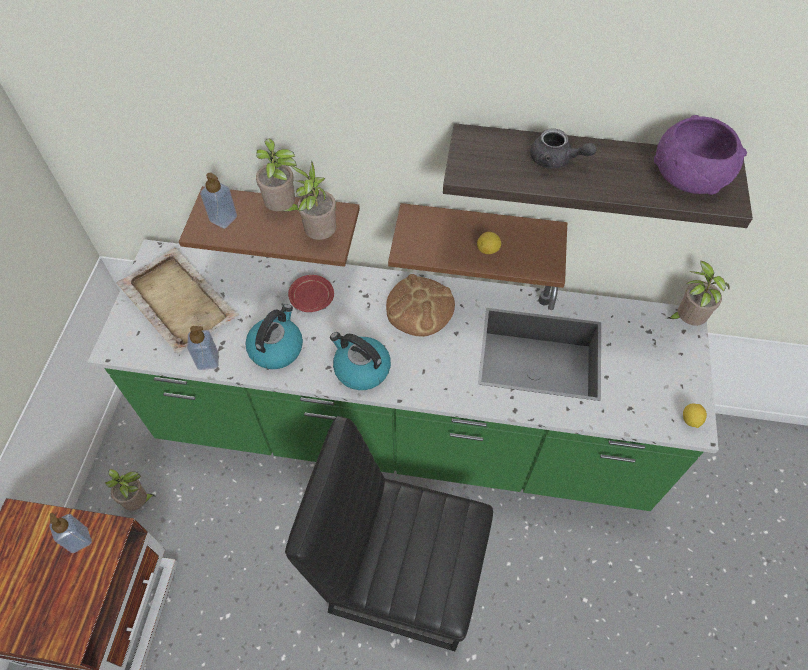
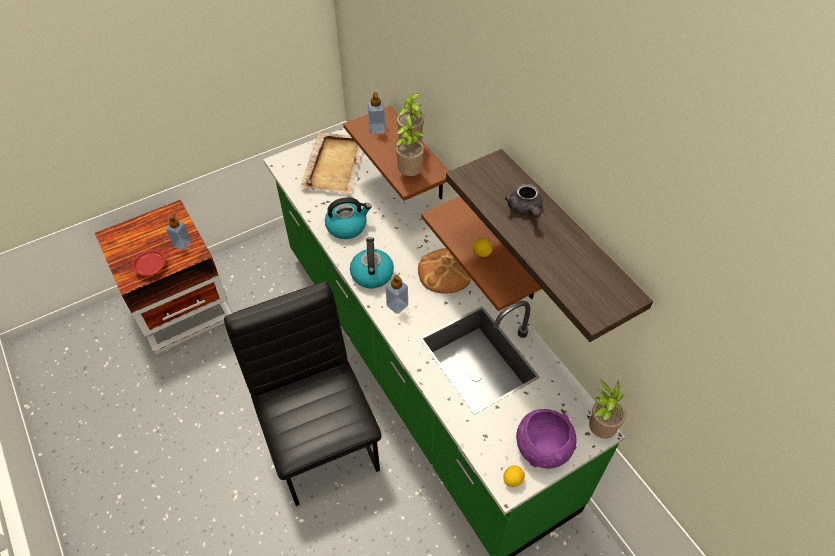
camera: 50 degrees right, 5 degrees down
potted plant [105,469,155,511] -> none
soap dispenser [187,326,219,370] -> soap dispenser moved to [385,275,408,314]
red plate [288,275,334,312] -> red plate moved to [132,249,166,276]
purple bowl [654,115,747,195] -> purple bowl moved to [516,409,577,469]

